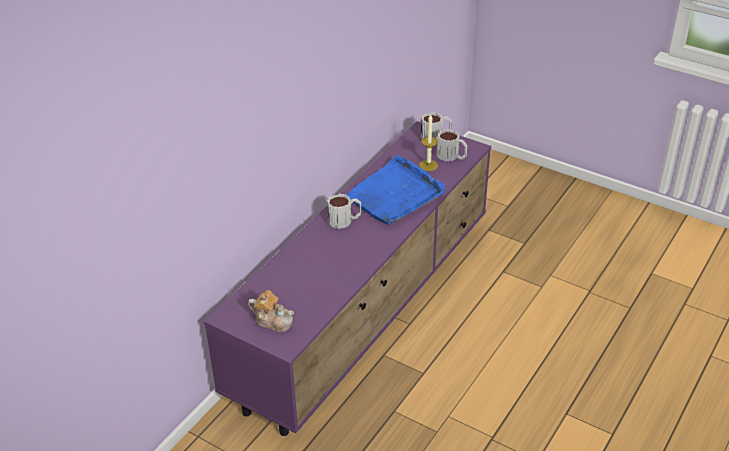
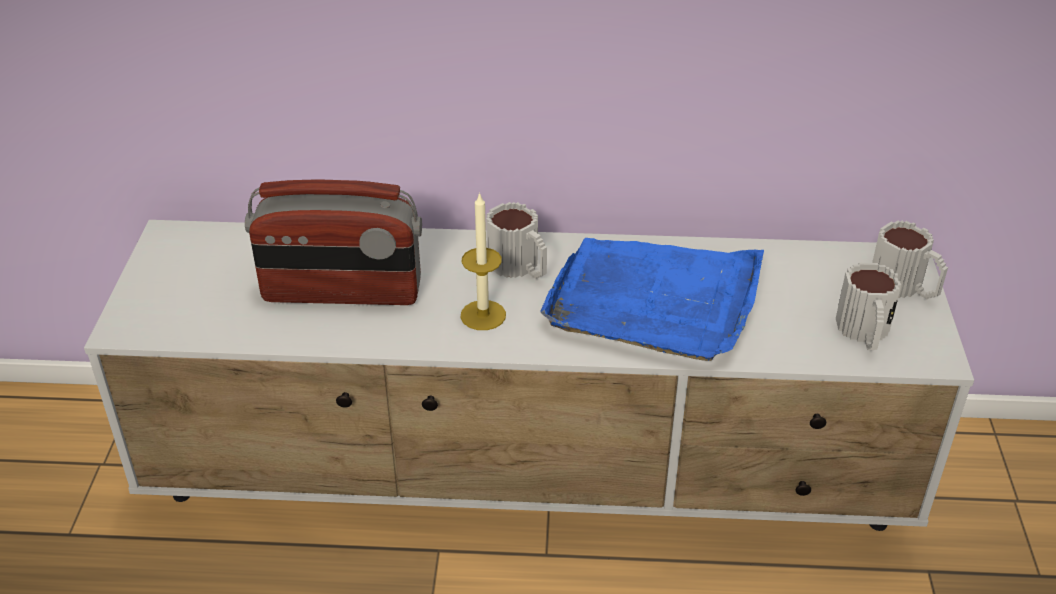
camera: 60 degrees right, 0 degrees up
purple tv stand [204,121,491,436] -> white tv stand [84,220,974,531]
teapot [248,290,294,332] -> none
candle [419,114,438,171] -> candle moved to [461,192,506,330]
none -> radio [245,180,422,305]

